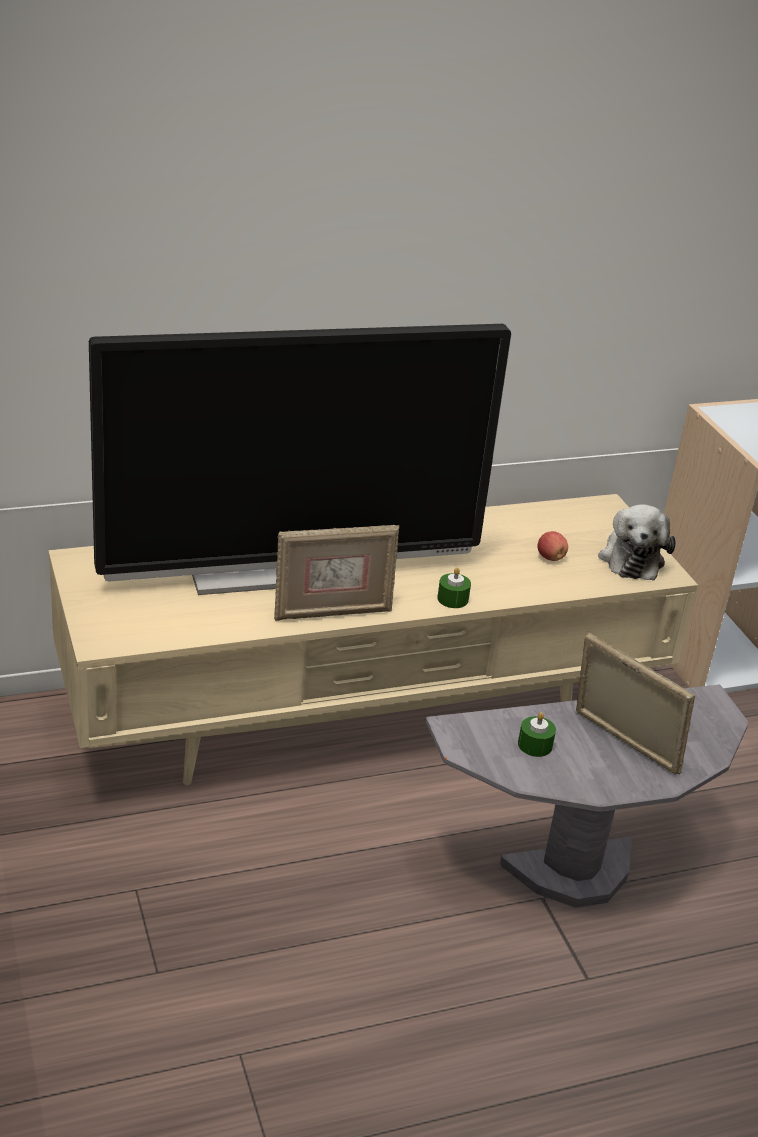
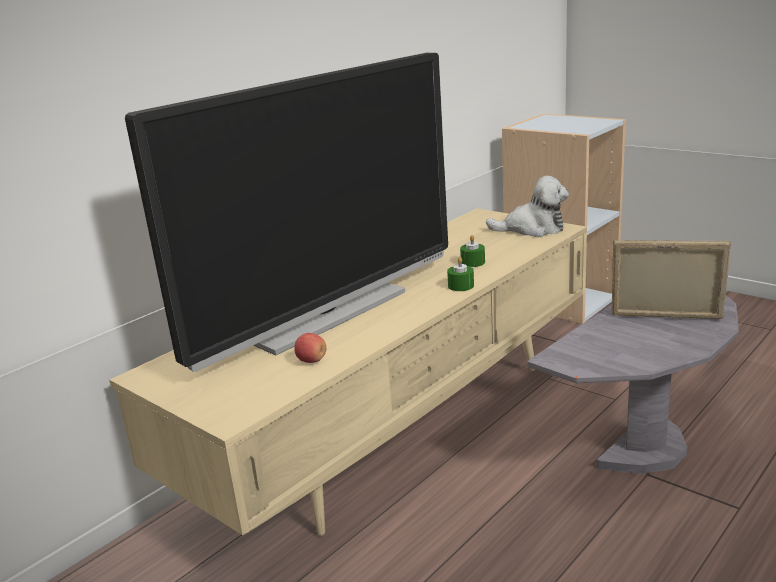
camera: 25 degrees left, 10 degrees down
picture frame [274,525,399,621] -> none
green candle [518,712,556,757] -> green candle moved to [460,235,485,267]
apple [537,531,568,561] -> apple moved to [294,333,326,363]
plush toy [598,504,676,581] -> plush toy turned 60 degrees counterclockwise [486,176,569,237]

